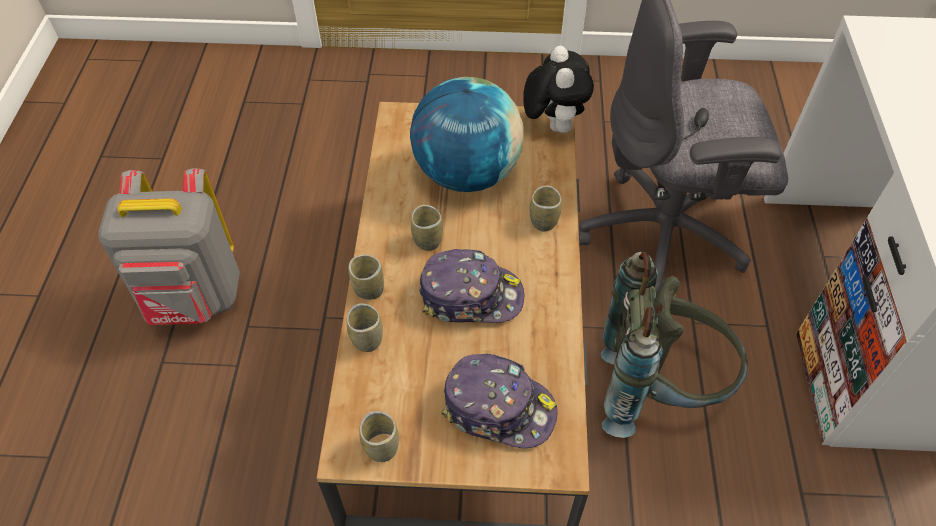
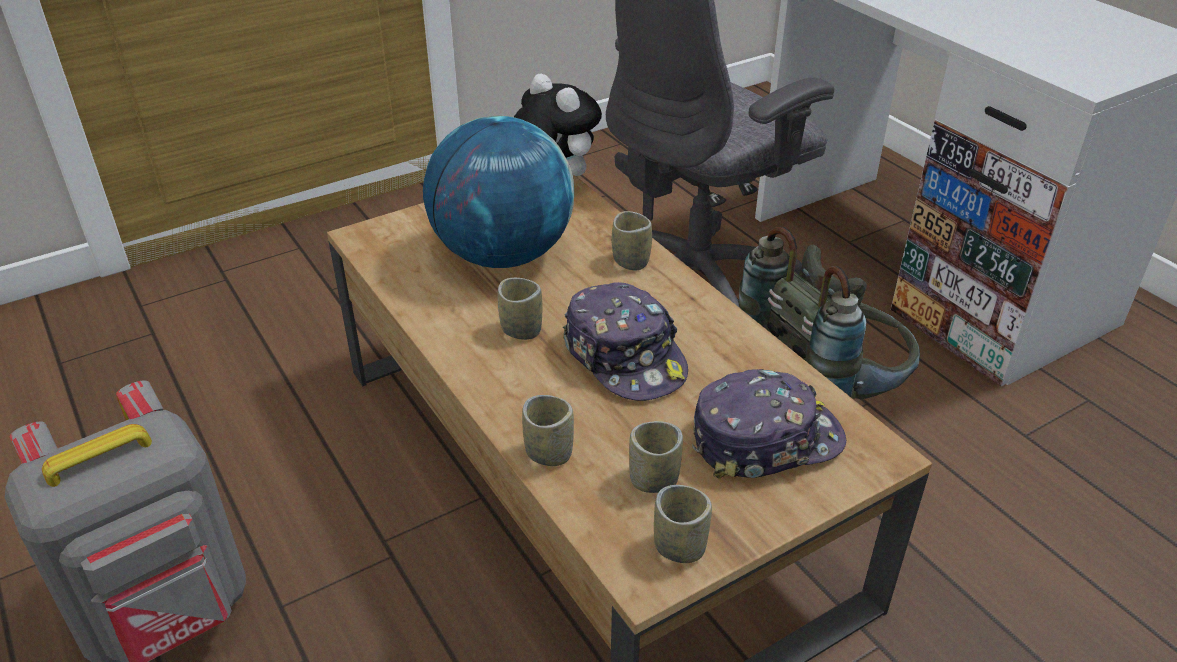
camera: 35 degrees left, 15 degrees down
cup [348,255,384,300] -> cup moved to [629,421,683,493]
cap [419,249,524,323] -> cap turned 90 degrees clockwise [563,282,688,401]

